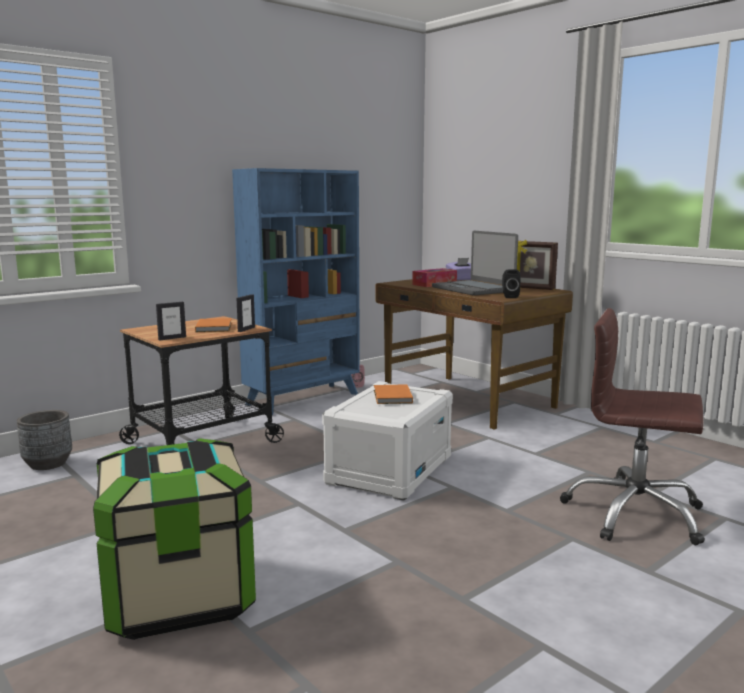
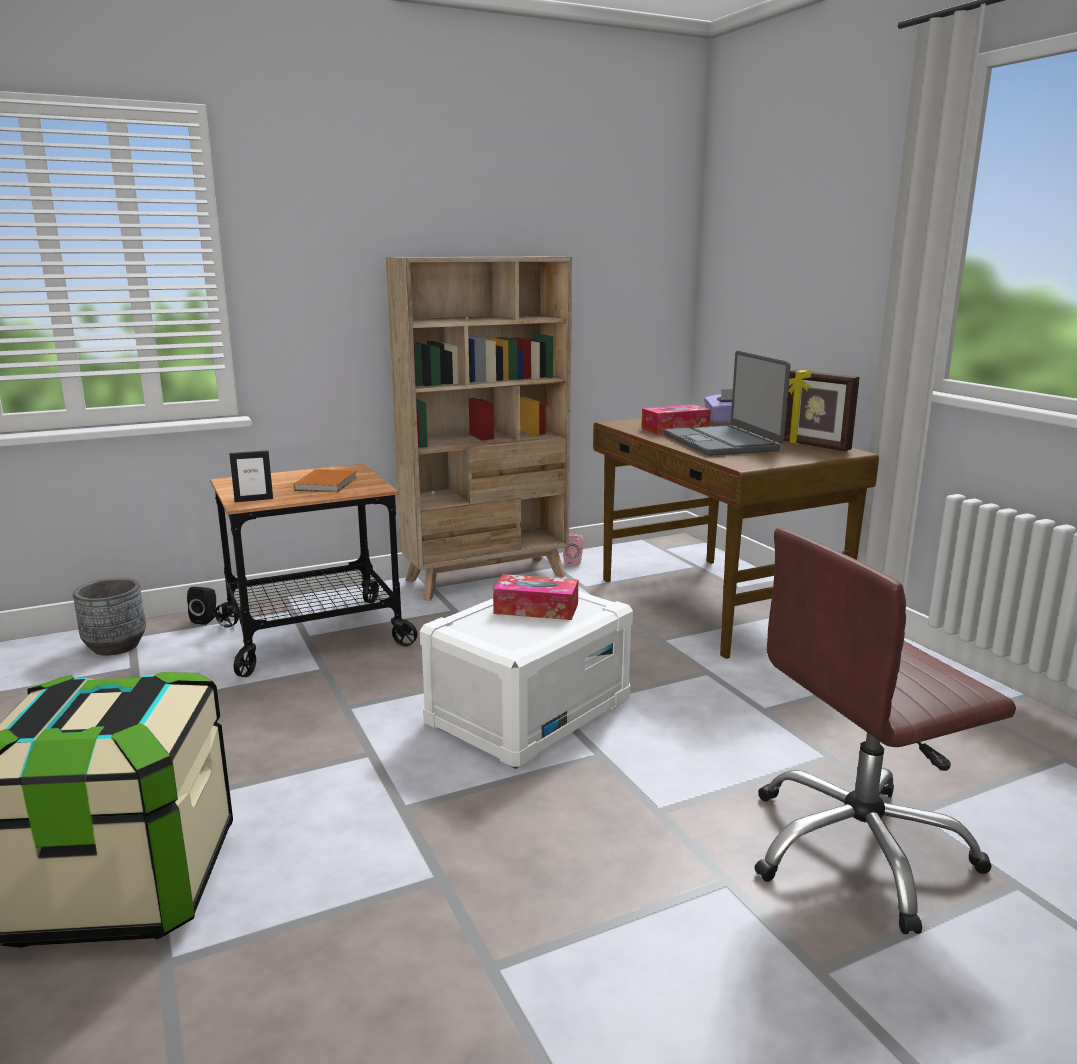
camera: 15 degrees right, 5 degrees up
blue bookcase [232,168,360,415] -> beige bookcase [386,257,572,601]
picture frame [236,294,255,332] -> none
orange book [374,384,413,404] -> tissue box [493,574,578,620]
black speaker [502,270,521,298] -> black speaker moved to [187,587,216,625]
brown office chair [560,308,705,545] -> brown office chair turned 60 degrees counterclockwise [754,528,1016,934]

